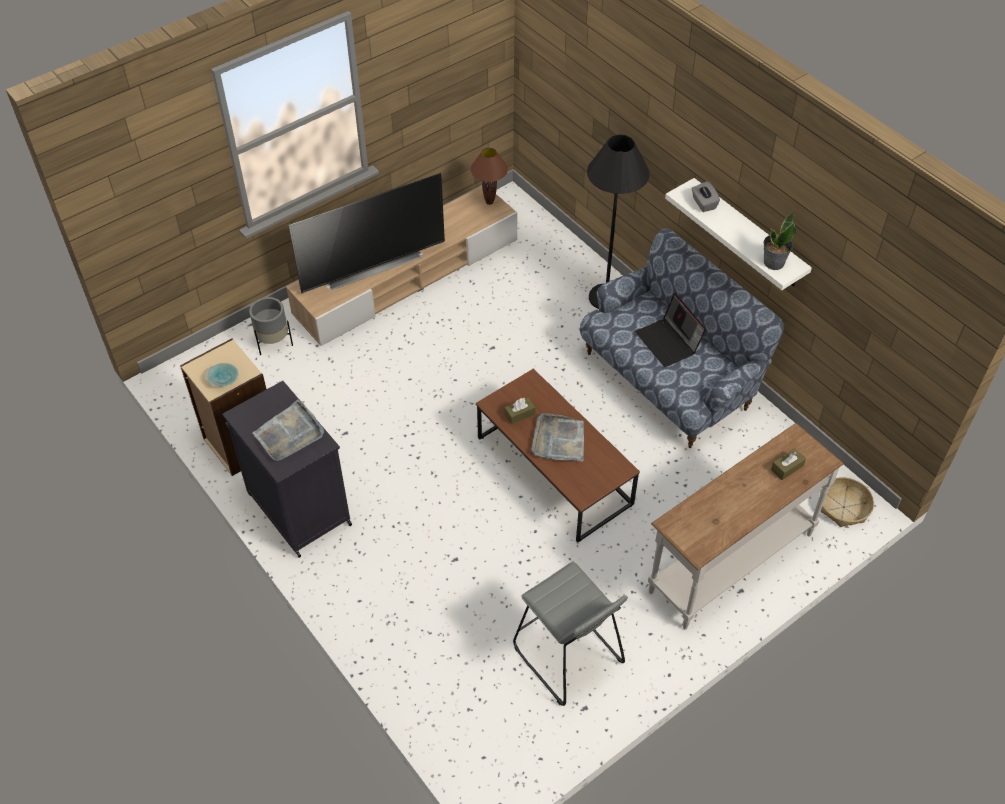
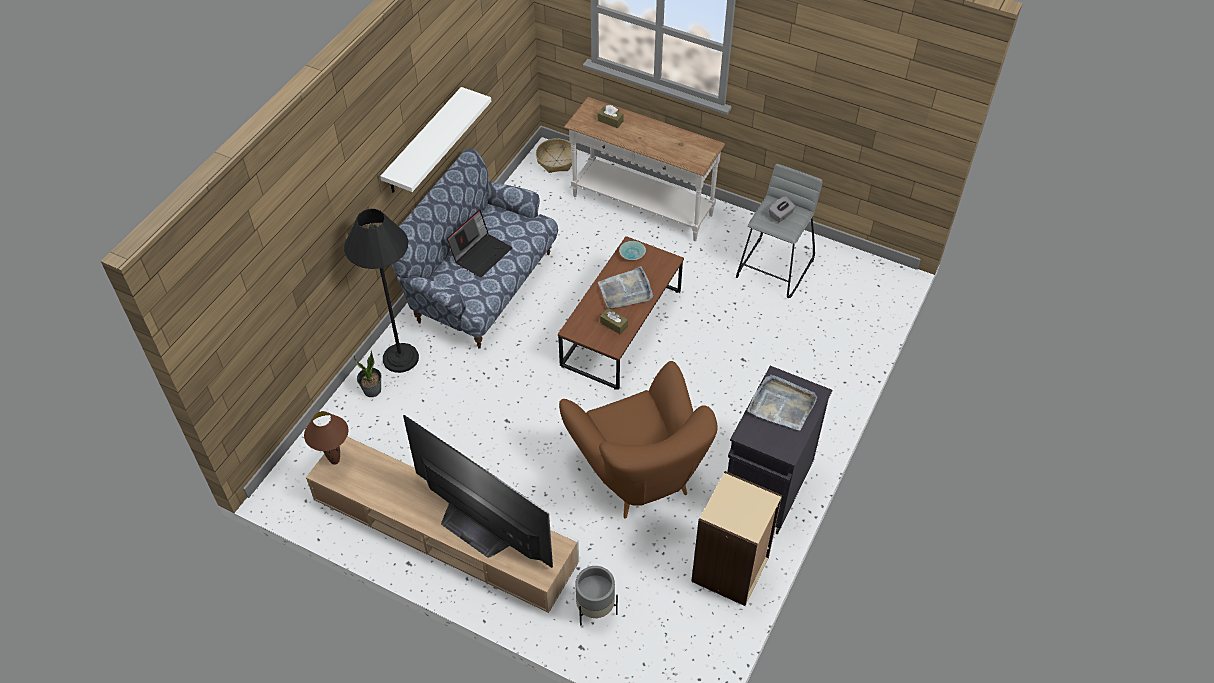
camera: 115 degrees left, 0 degrees up
turquoise bowl [206,363,239,387] -> turquoise bowl moved to [619,241,646,260]
grey tissue box [692,181,720,212] -> grey tissue box moved to [769,196,796,222]
potted plant [763,210,797,270] -> potted plant moved to [354,350,382,397]
none -> brown armchair [559,361,718,518]

